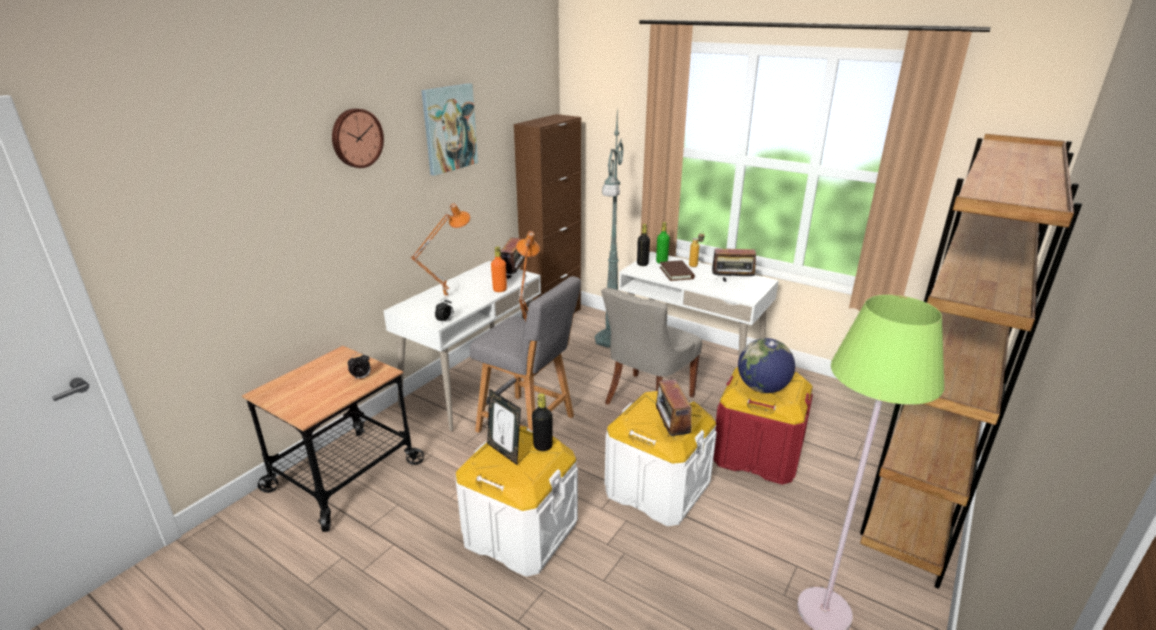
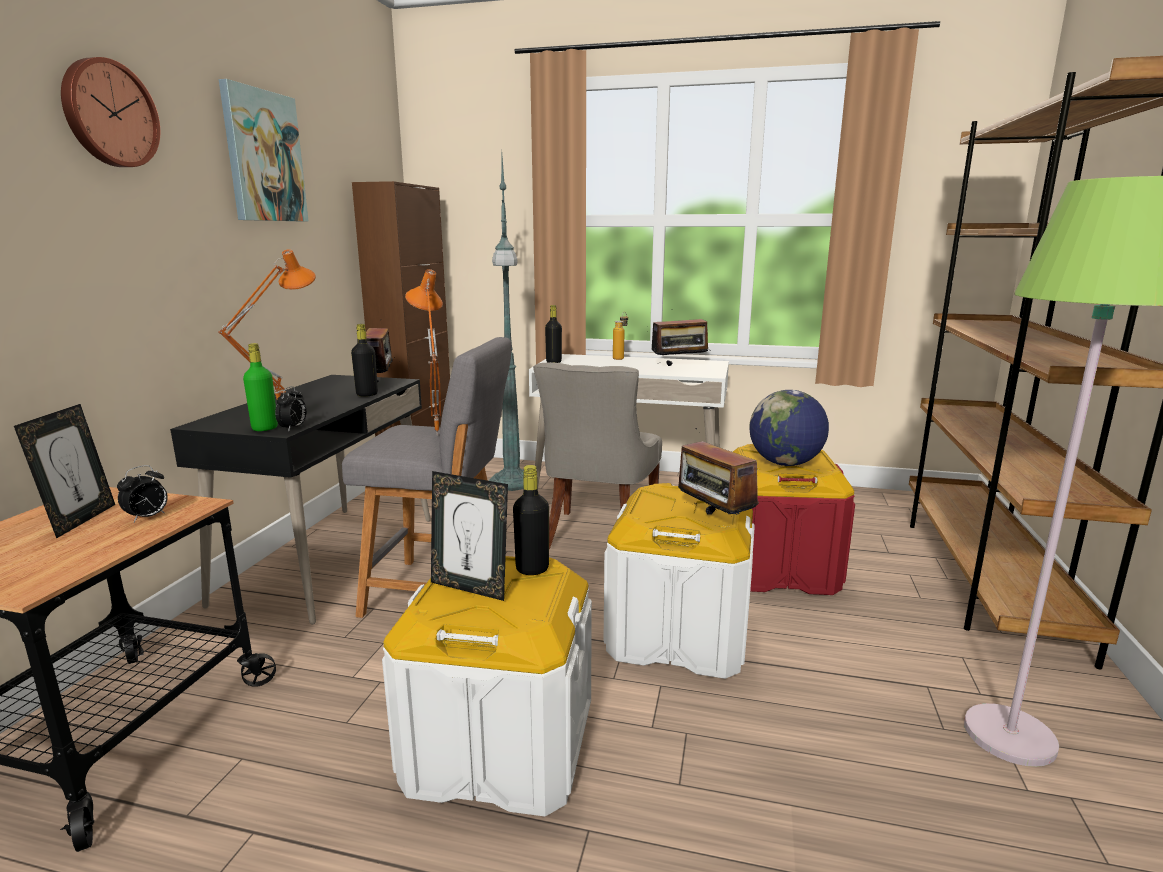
camera: 20 degrees left, 10 degrees down
white desk [384,261,541,431] -> black desk [170,375,431,625]
orange bottle [491,246,507,292] -> black bottle [351,324,378,397]
green bottle [656,222,670,264] -> green bottle moved to [243,343,278,431]
brown book [660,260,695,281] -> none
none -> picture frame [14,404,115,538]

